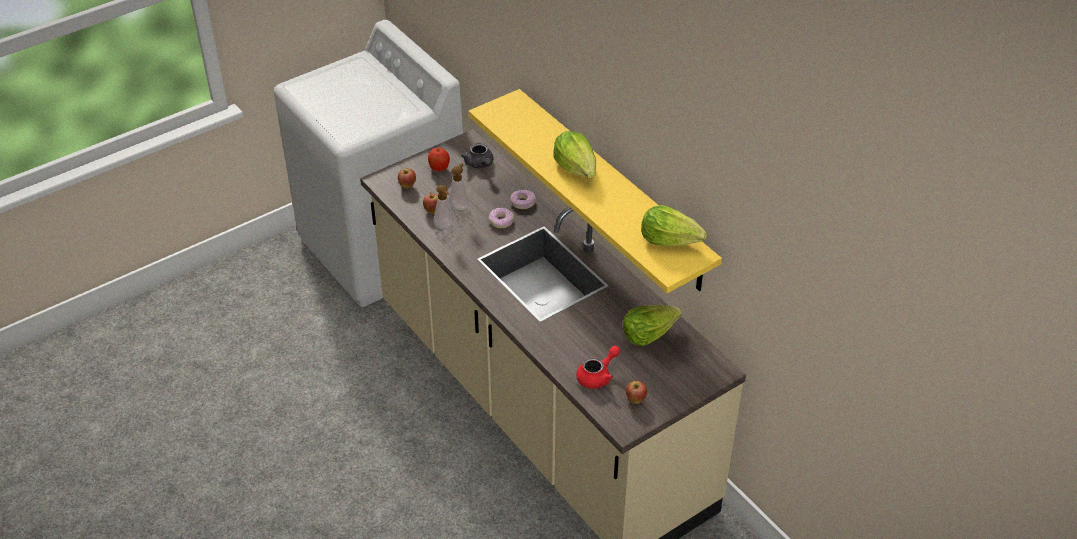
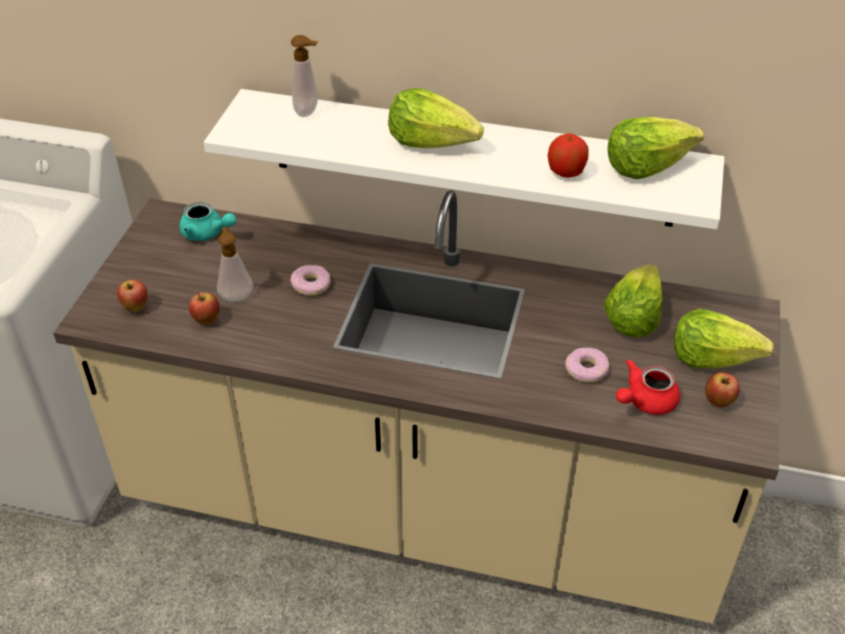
camera: 40 degrees left, 0 degrees up
apple [428,148,450,171] -> apple moved to [548,134,589,178]
soap dispenser [433,185,454,229] -> soap dispenser moved to [291,35,318,117]
grey teapot [461,143,493,169] -> turquoise teapot [179,202,237,241]
yellow shelf [468,89,722,293] -> white shelf [204,89,725,230]
donut [510,190,536,209] -> donut moved to [565,348,609,383]
red teapot [576,346,620,389] -> red teapot turned 135 degrees counterclockwise [616,359,680,415]
none -> lettuce [674,309,774,368]

